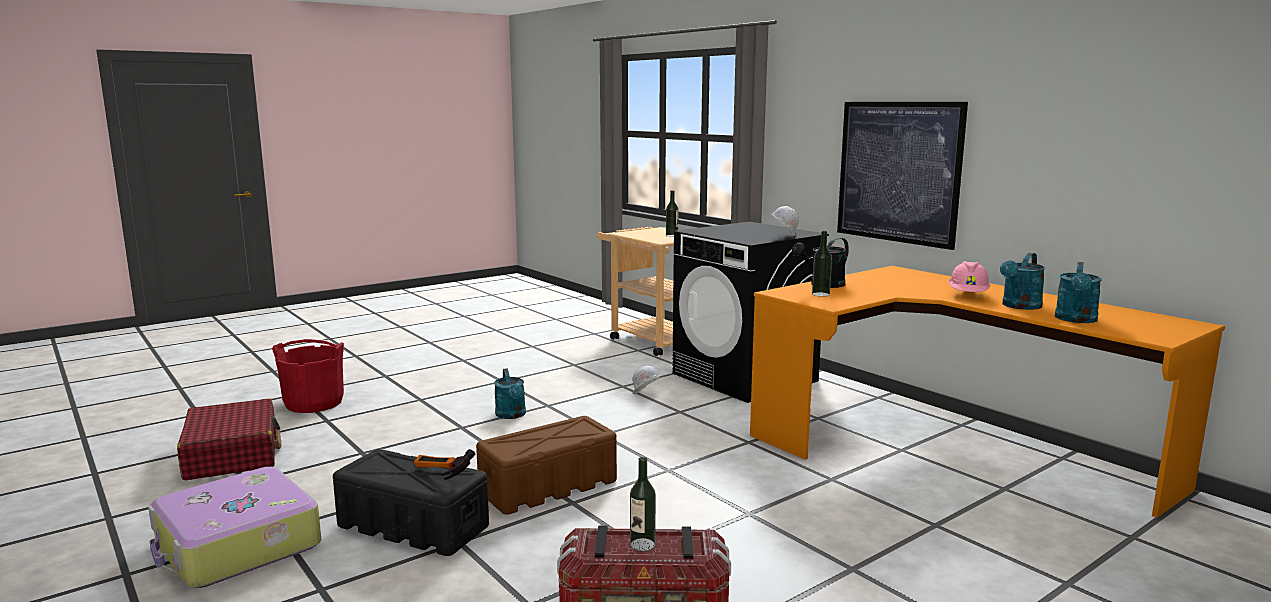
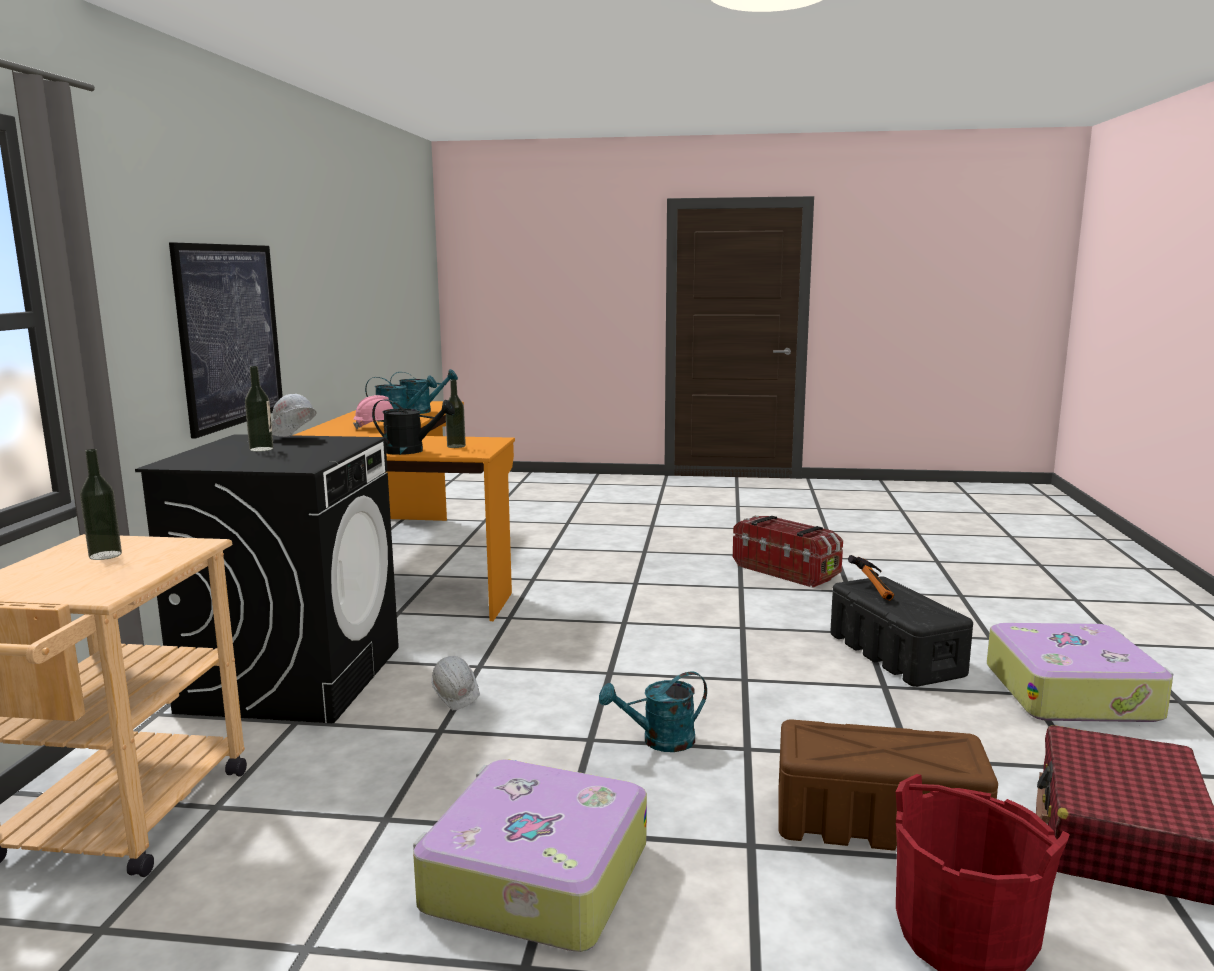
camera: 135 degrees left, 0 degrees up
brown storage box [476,416,617,515] -> brown storage box moved to [778,720,998,851]
turquoise watering can [494,368,526,419] -> turquoise watering can turned 135 degrees counterclockwise [599,671,707,752]
bottle [630,457,656,551] -> bottle moved to [245,366,273,452]
none -> suitcase [413,759,647,952]

